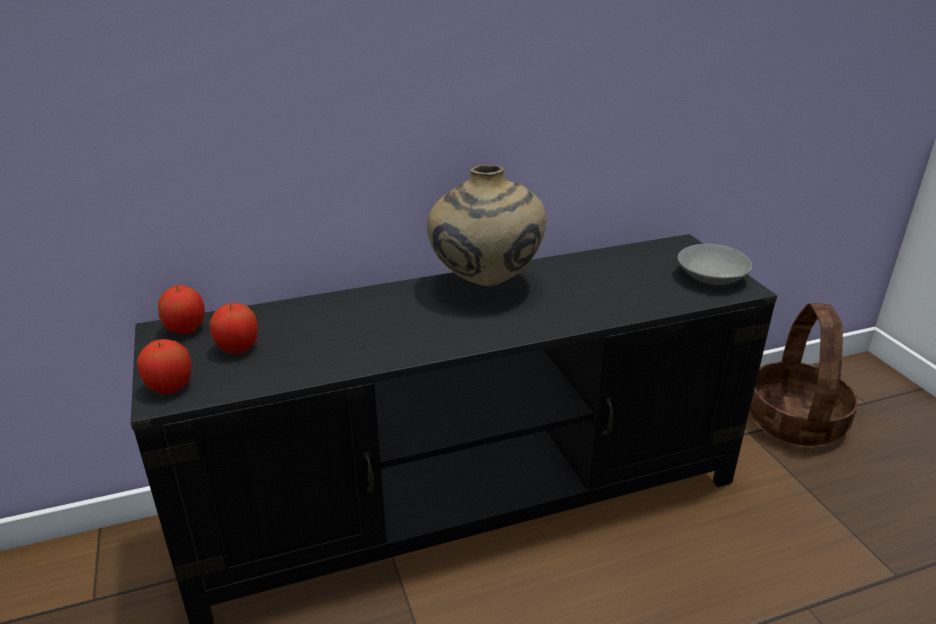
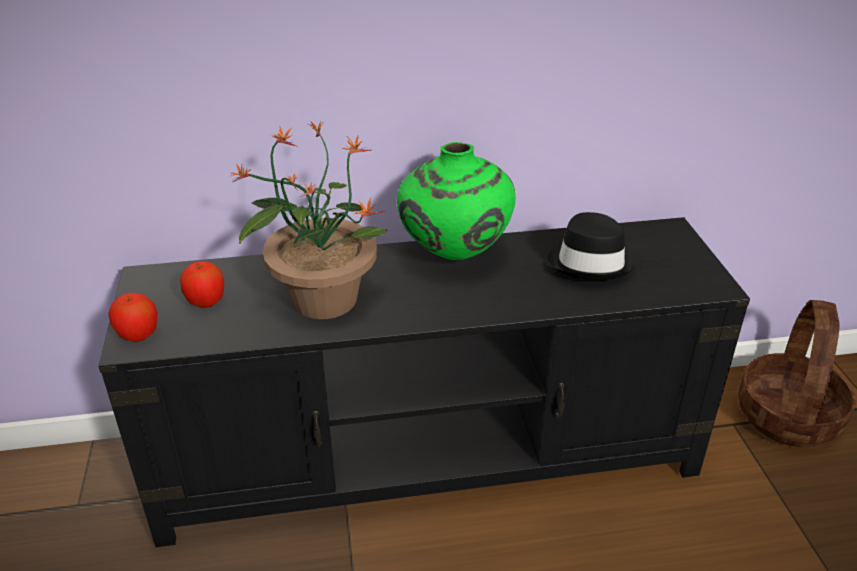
camera: 10 degrees right, 5 degrees up
apple [158,285,205,334] -> none
beige vase [427,165,547,287] -> green vase [397,142,515,260]
grey bowl [677,244,752,285] -> none
none -> potted plant [231,122,387,319]
none -> black hat [547,212,634,280]

